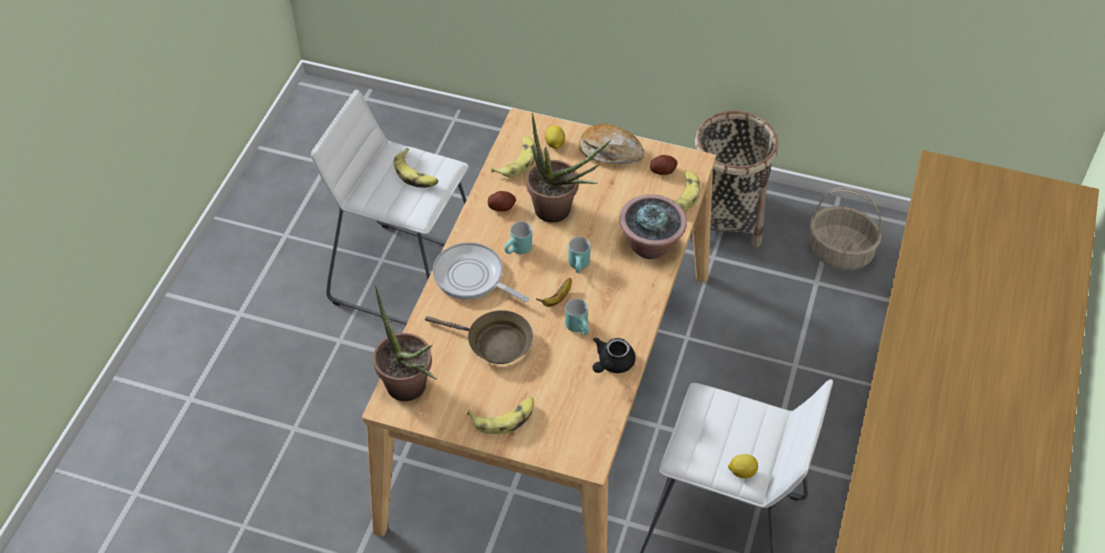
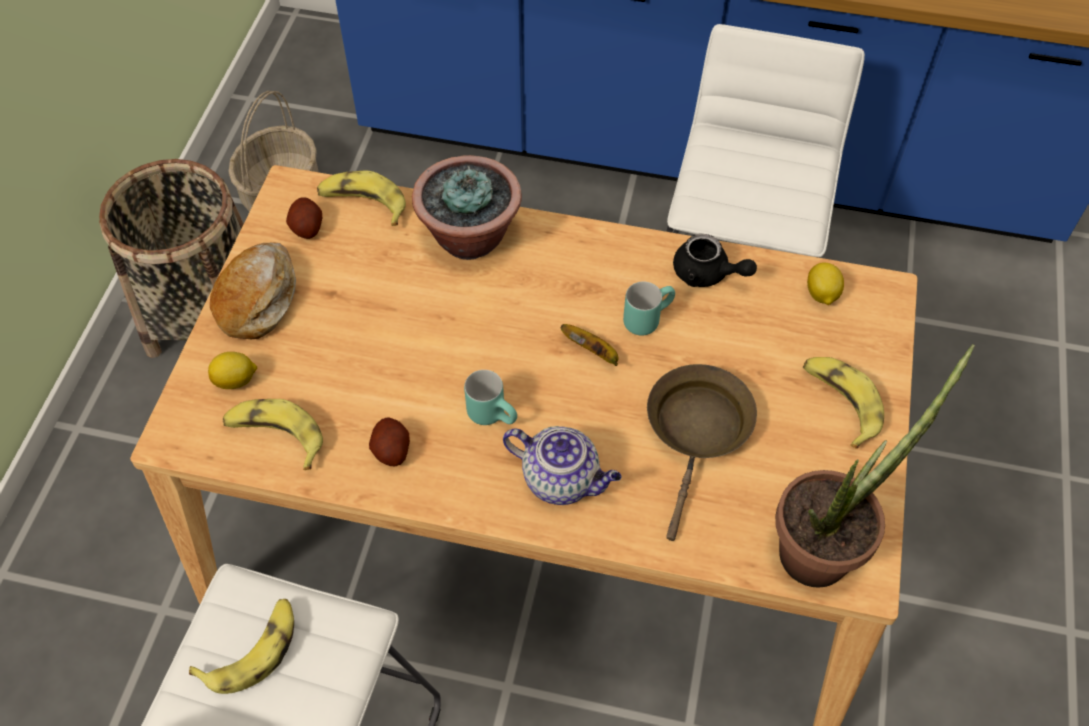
camera: 95 degrees left, 5 degrees up
frying pan [433,242,529,302] -> teapot [503,426,622,505]
potted plant [526,113,612,222] -> none
turquoise mug [568,237,590,273] -> none
lemon [728,454,758,478] -> lemon moved to [807,263,844,305]

